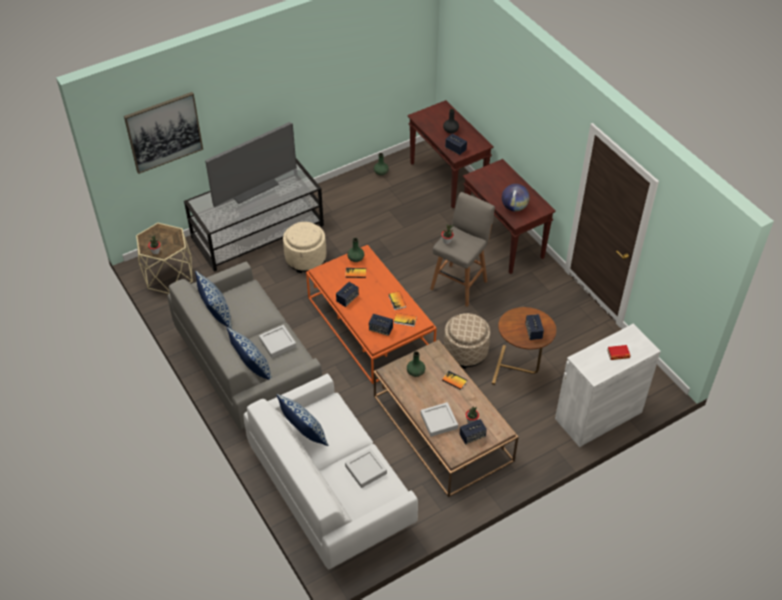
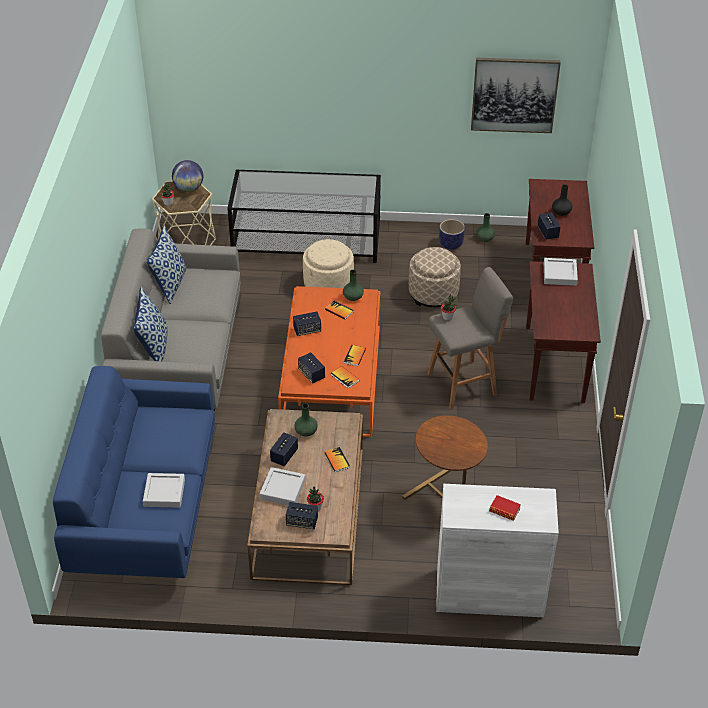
camera: 35 degrees right, 5 degrees down
picture [124,92,203,174] -> picture moved to [471,58,561,133]
television [205,122,297,207] -> none
white sofa [243,373,418,569] -> blue sofa [53,366,215,578]
grey tray [259,325,296,358] -> grey tray moved to [544,258,578,286]
pillow [276,394,328,446] -> none
beige ottoman [444,313,490,369] -> beige ottoman moved to [409,247,461,307]
globe [502,184,530,212] -> globe moved to [172,160,203,192]
speaker [525,314,544,340] -> speaker moved to [270,432,298,467]
none -> planter [439,219,465,250]

